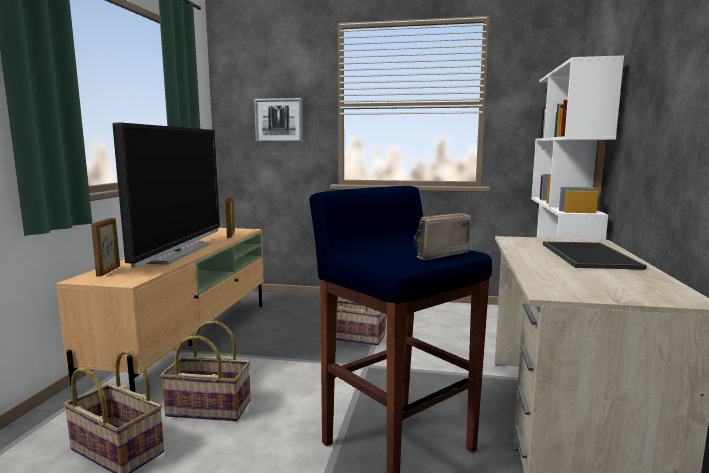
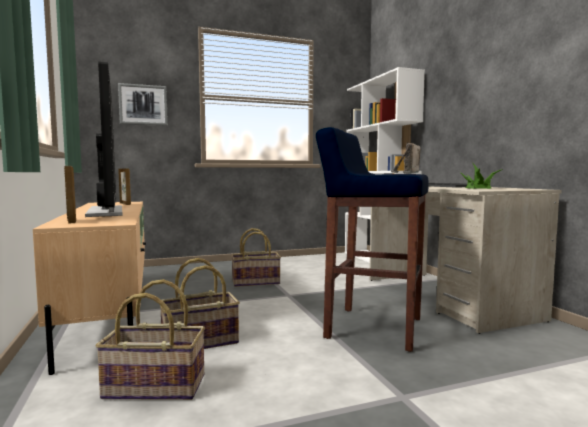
camera: 30 degrees left, 5 degrees down
none -> potted plant [461,162,503,189]

